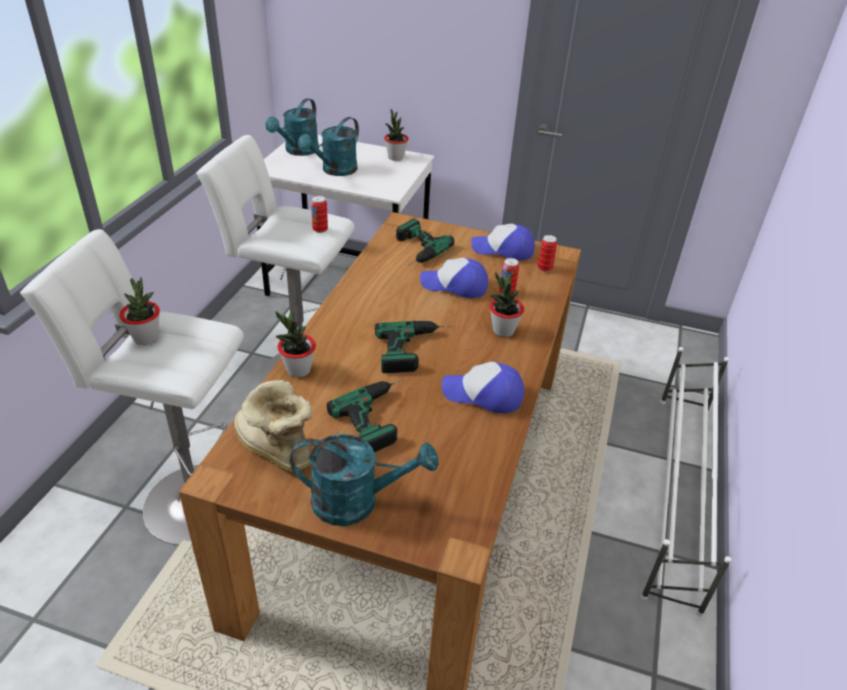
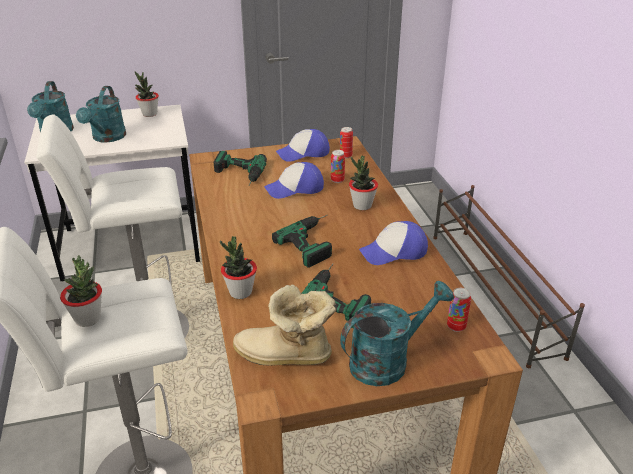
camera: 30 degrees left, 5 degrees down
can [311,196,328,233] -> can moved to [447,288,471,332]
white shoe rack [641,347,731,617] -> brown shoe rack [433,185,585,368]

